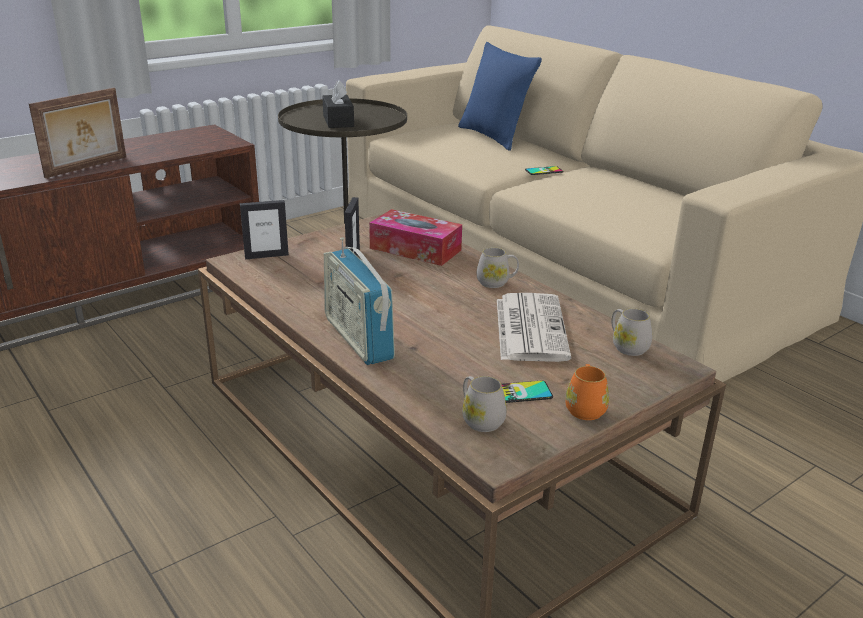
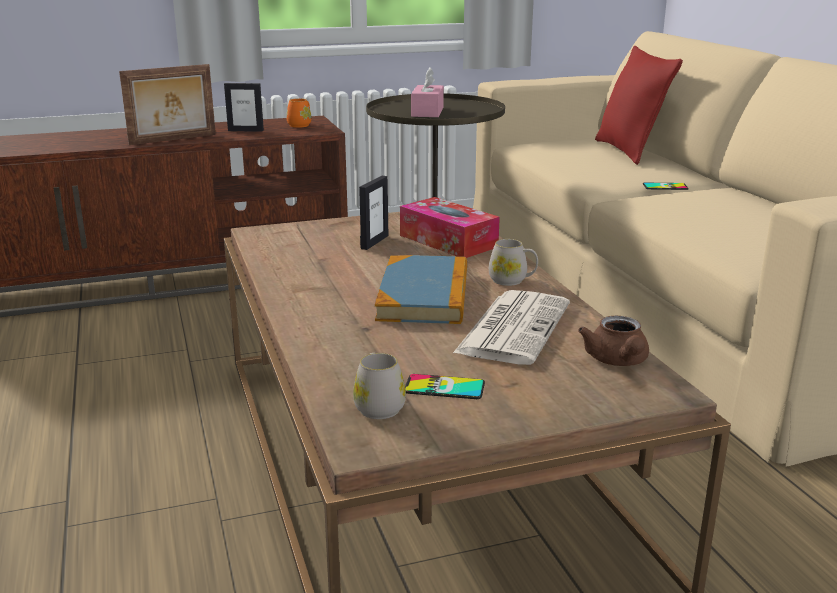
camera: 20 degrees right, 5 degrees down
picture frame [240,200,289,259] -> picture frame moved to [224,83,264,132]
black tissue box [322,80,354,128] -> pink tissue box [411,67,444,117]
radio [324,237,395,365] -> none
blue pillow [458,42,542,151] -> red pillow [595,46,683,165]
orange mug [565,364,609,420] -> orange mug moved to [286,98,311,128]
white mug [611,308,652,356] -> brown teapot [578,316,649,366]
none -> book [375,255,467,324]

